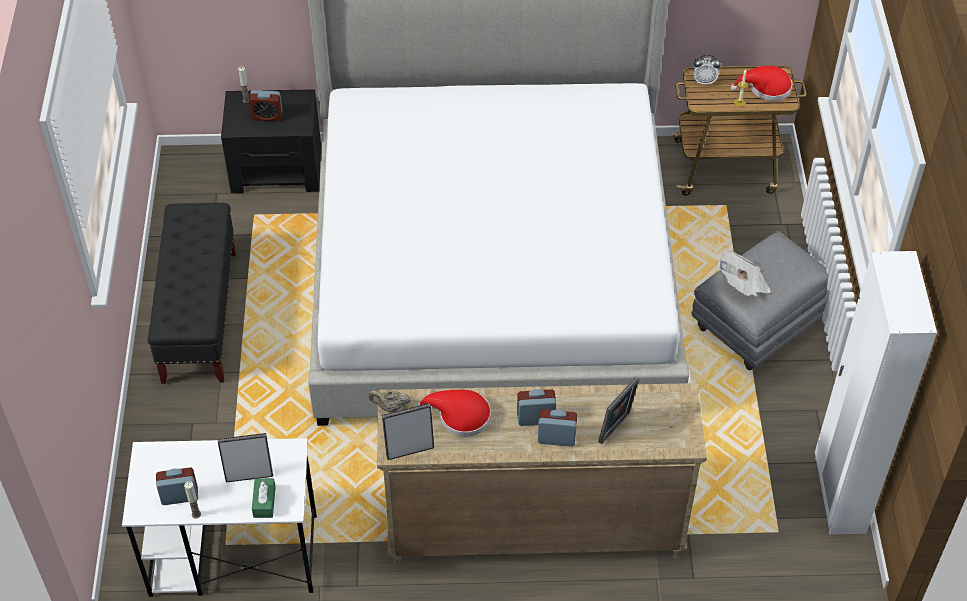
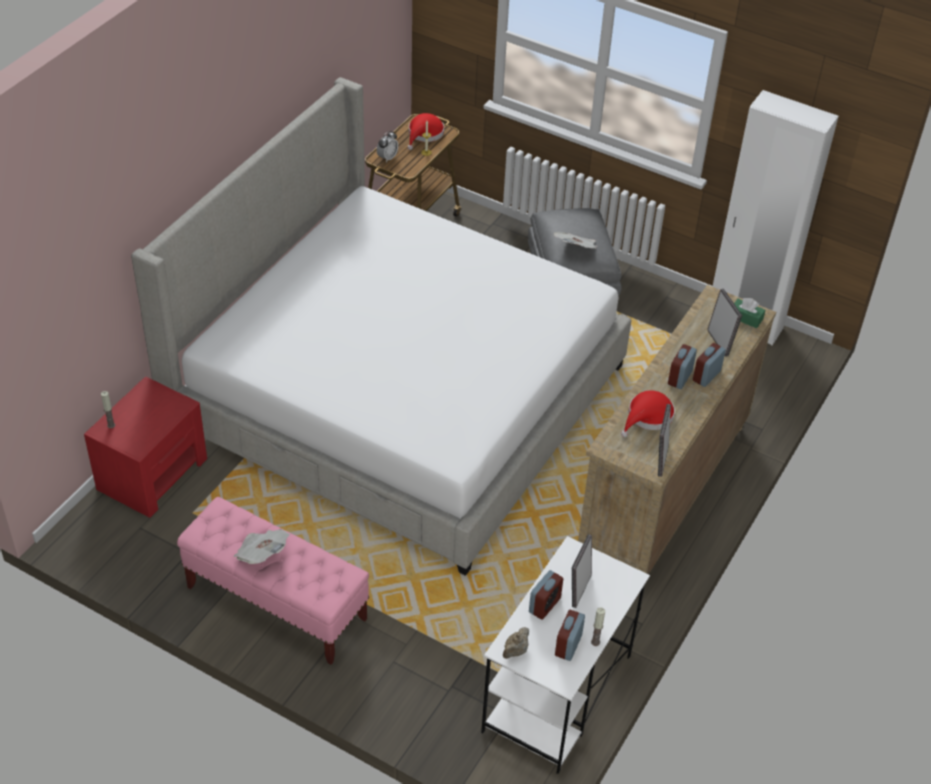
camera: 60 degrees left, 5 degrees down
black bench [147,203,236,384] -> pink bench [177,497,369,665]
black nightstand [221,89,321,193] -> red nightstand [84,376,207,518]
alarm clock [249,90,283,121] -> alarm clock moved to [529,570,564,620]
green tissue box [252,478,276,518] -> green tissue box moved to [734,298,765,328]
beige teapot [368,390,411,413] -> beige teapot moved to [503,627,529,659]
none -> newspaper [233,529,290,564]

